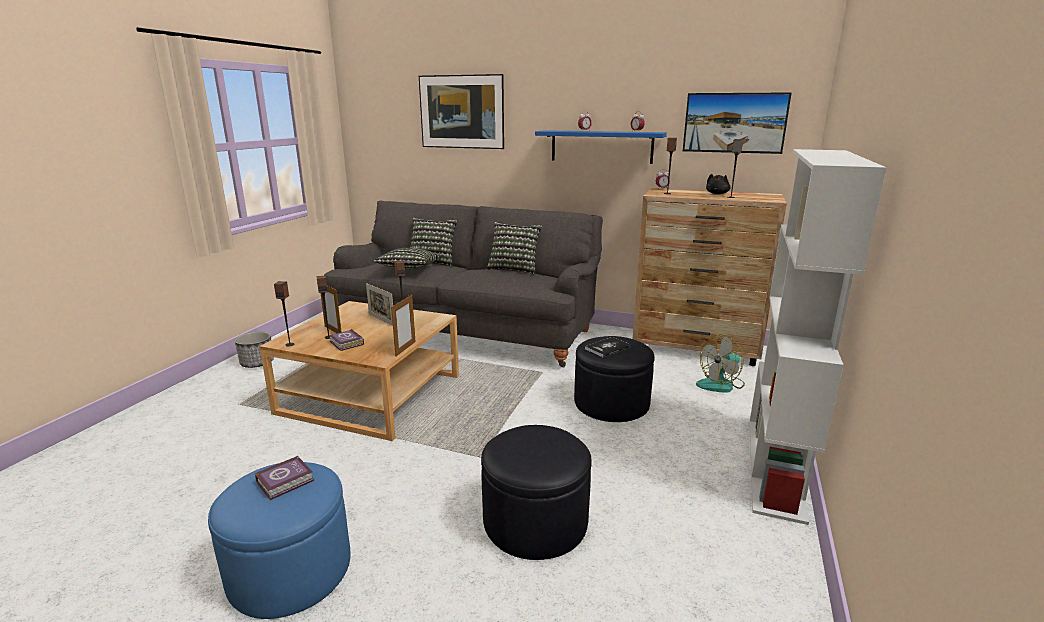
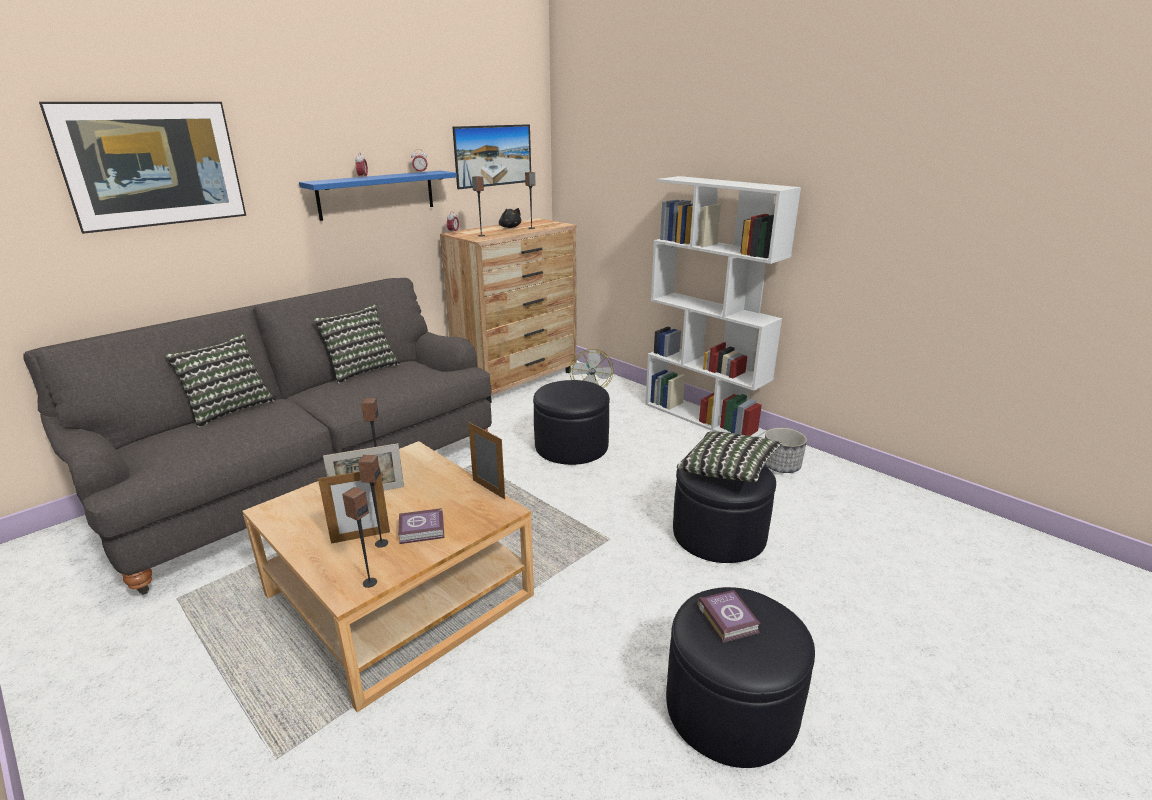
camera: 65 degrees left, 5 degrees up
blue ottoman [208,462,351,619] -> black ottoman [666,587,815,768]
planter [235,332,274,368] -> planter moved to [765,427,807,473]
pillow [374,248,440,270] -> pillow moved to [677,431,783,482]
book [585,337,631,357] -> none

